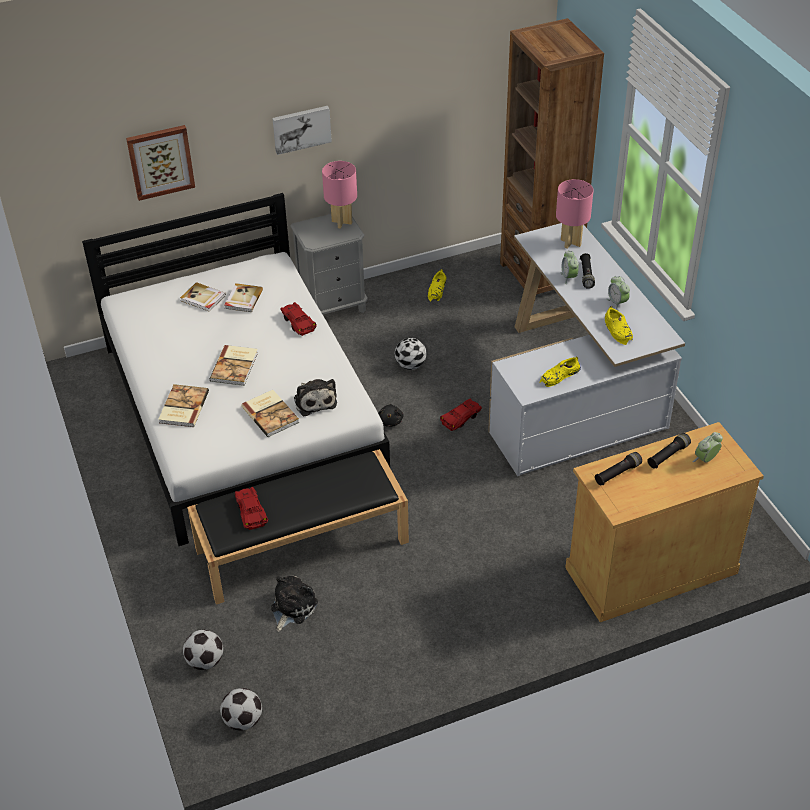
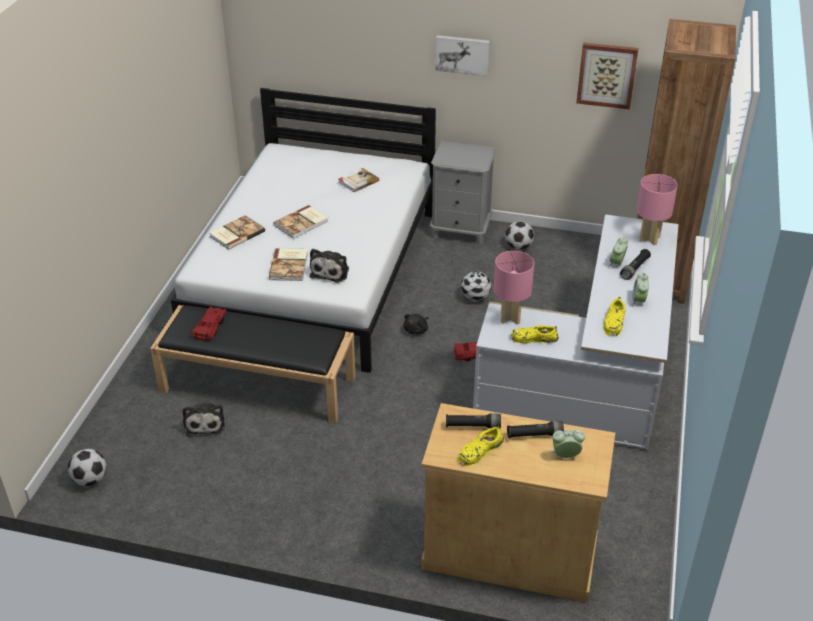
camera: 35 degrees right, 5 degrees down
picture [126,125,195,201] -> picture moved to [576,42,639,109]
book [180,282,226,312] -> none
football [183,630,223,670] -> football moved to [505,221,534,250]
plush toy [271,576,318,632] -> plush toy turned 105 degrees clockwise [183,403,225,437]
red toy car [280,302,317,336] -> none
pink table lamp [322,161,357,229] -> pink table lamp moved to [494,251,534,325]
yellow shoe [428,269,446,301] -> yellow shoe moved to [457,426,504,466]

